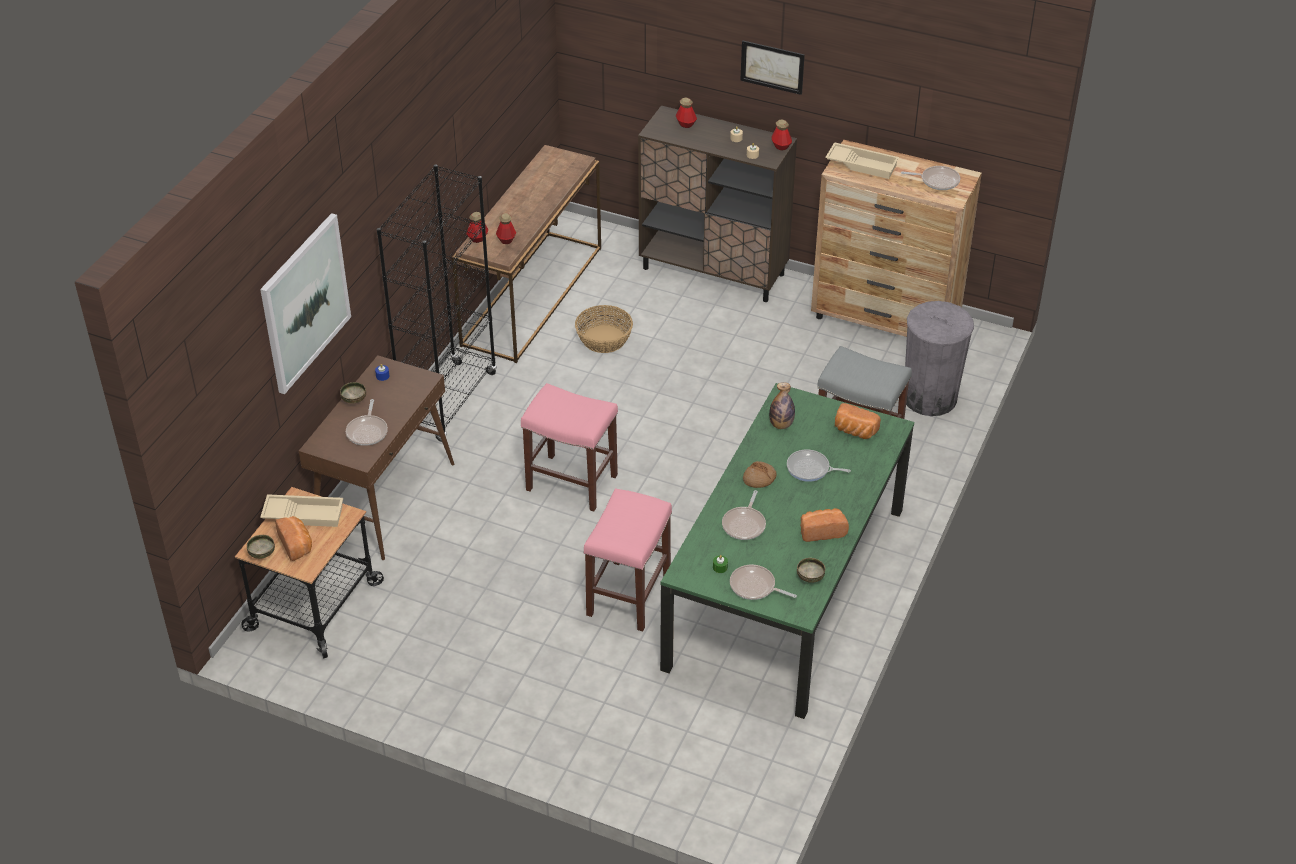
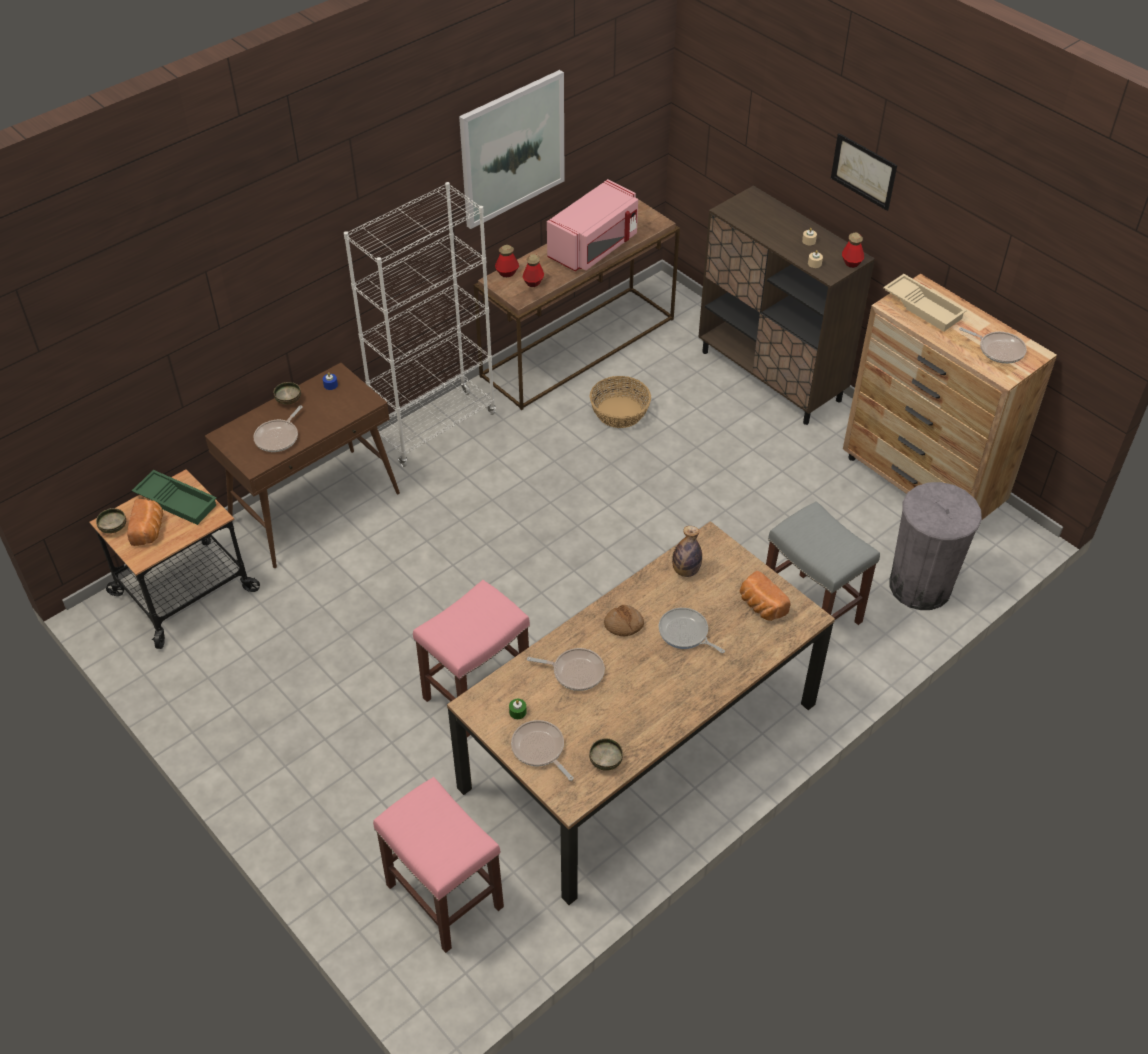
camera: 25 degrees right, 5 degrees up
picture [260,213,351,394] -> picture moved to [459,70,565,229]
beige tray [260,494,343,527] -> green tray [132,470,217,525]
black bookcase [377,164,497,442] -> white bookcase [344,182,496,467]
pink stool [521,383,618,512] -> pink stool moved to [373,777,504,953]
green dining table [660,383,914,719] -> brown dining table [447,521,835,905]
bottle [676,97,697,128] -> none
frying pan [722,490,766,540] -> frying pan turned 120 degrees counterclockwise [527,648,605,691]
bread [800,508,849,542] -> none
none -> pink microwave [547,179,638,271]

